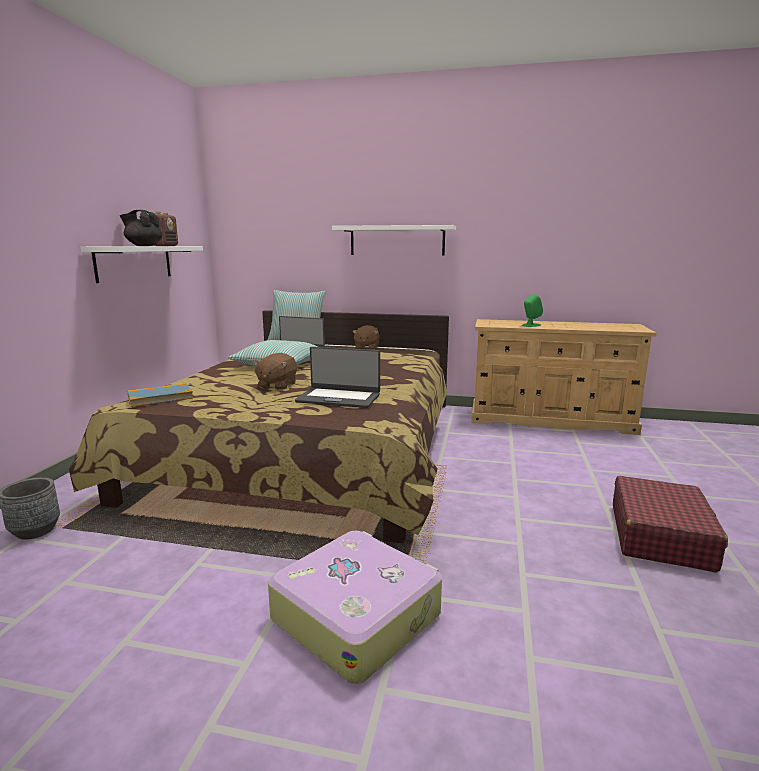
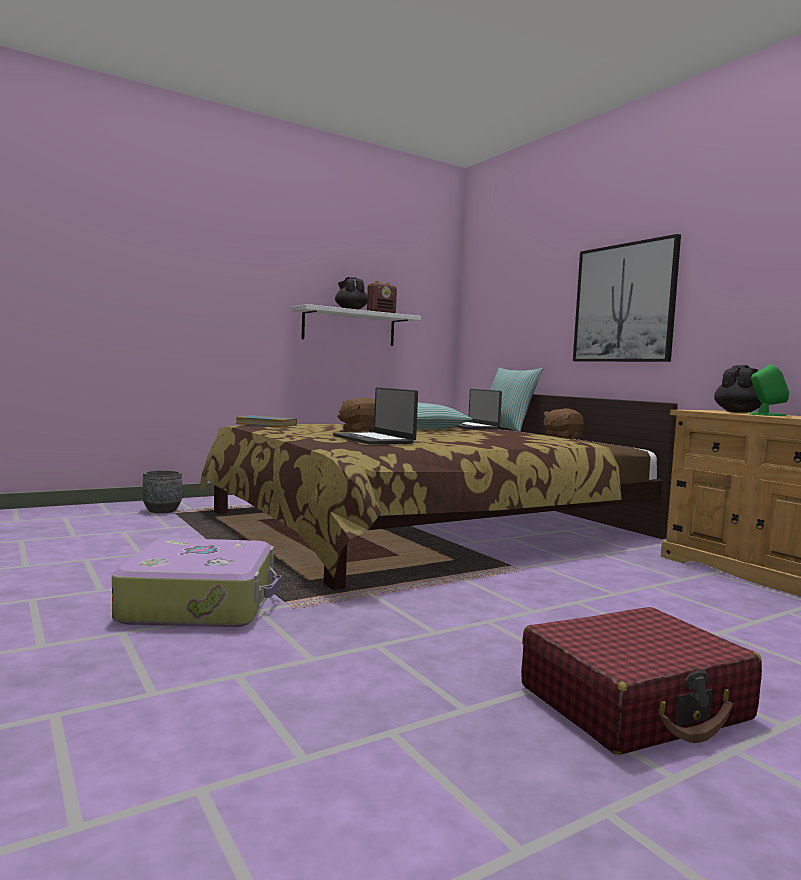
camera: 45 degrees right, 10 degrees down
white shelf [332,225,456,255] -> picture [573,234,681,362]
none -> black teapot [714,365,762,413]

